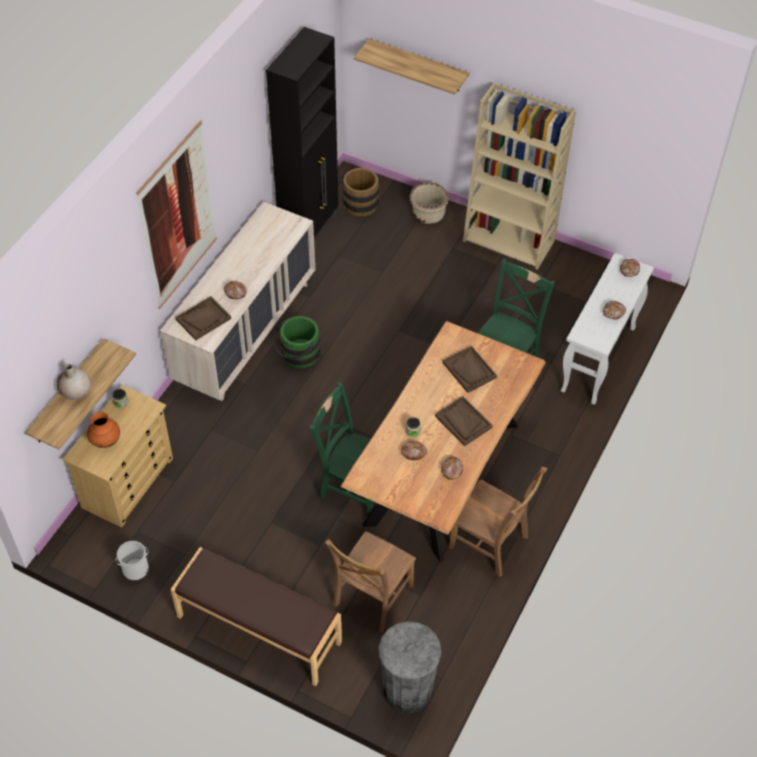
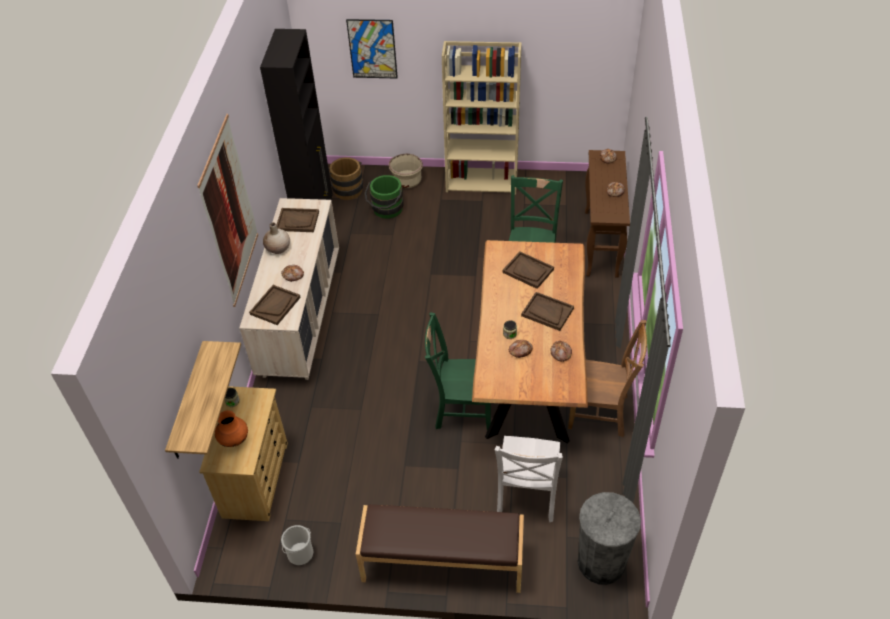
camera: 20 degrees left, 5 degrees down
beige vase [57,364,91,400] -> beige vase moved to [263,222,290,254]
green bucket [273,316,320,369] -> green bucket moved to [365,175,404,219]
brown chair [325,531,416,633] -> white chair [495,436,563,522]
shelf [354,39,470,95] -> picture [346,19,398,79]
white console table [561,253,654,405] -> brown console table [585,150,630,278]
none -> brown tray [276,208,319,232]

